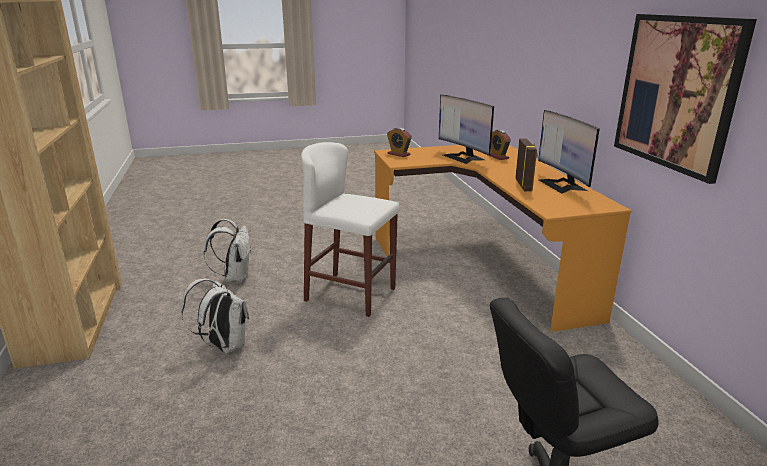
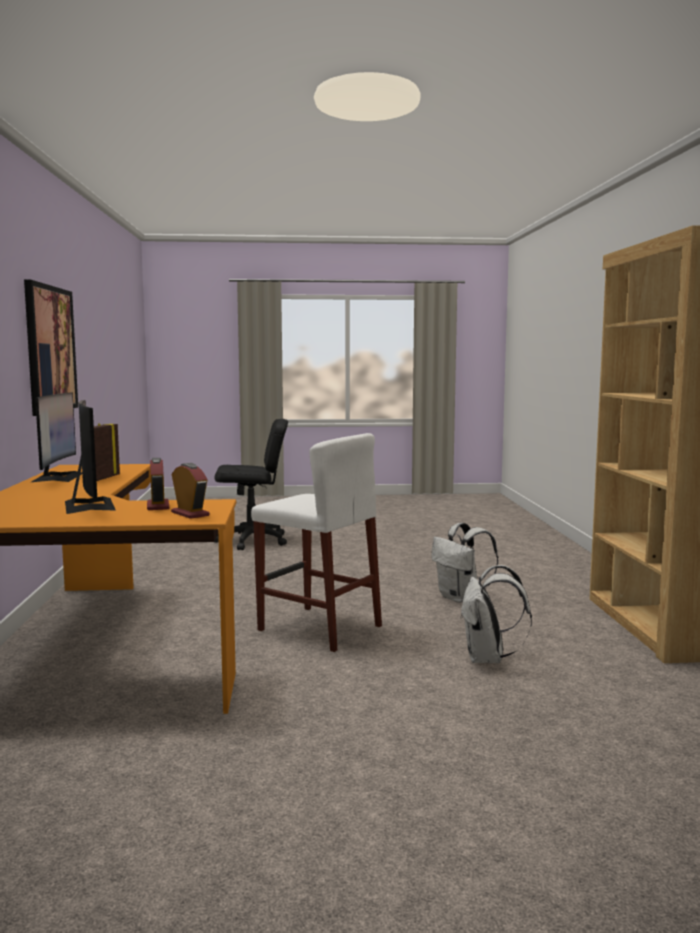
camera: 170 degrees left, 15 degrees down
alarm clock [490,130,511,160] -> alarm clock moved to [147,458,169,510]

